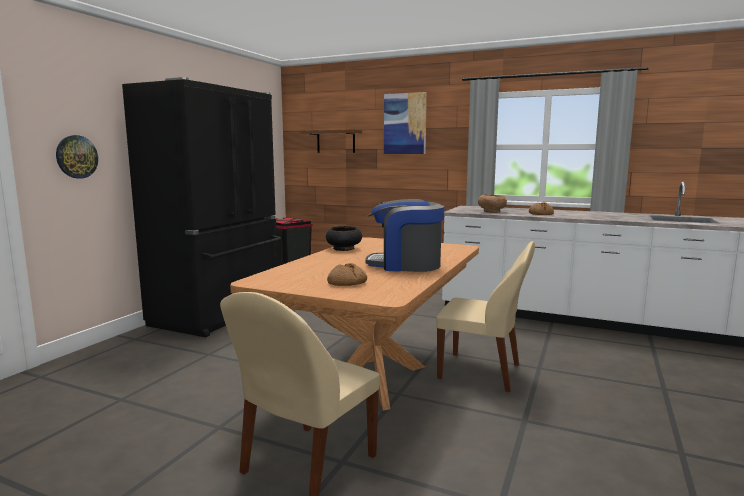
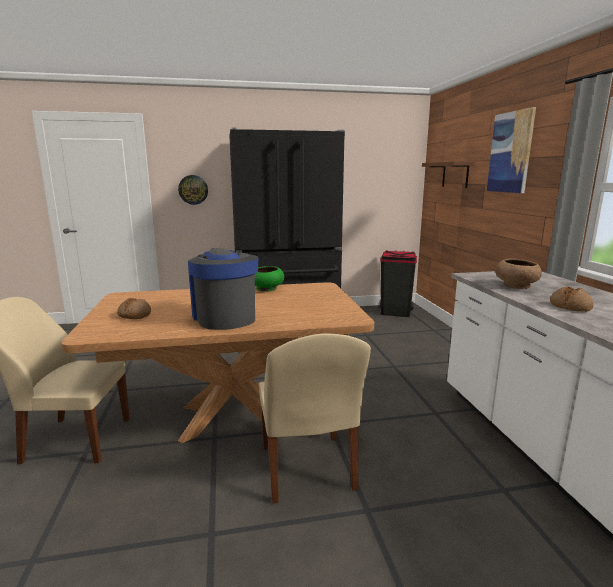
camera: 55 degrees right, 5 degrees up
black bowl [326,226,362,251] -> green bowl [255,266,284,291]

